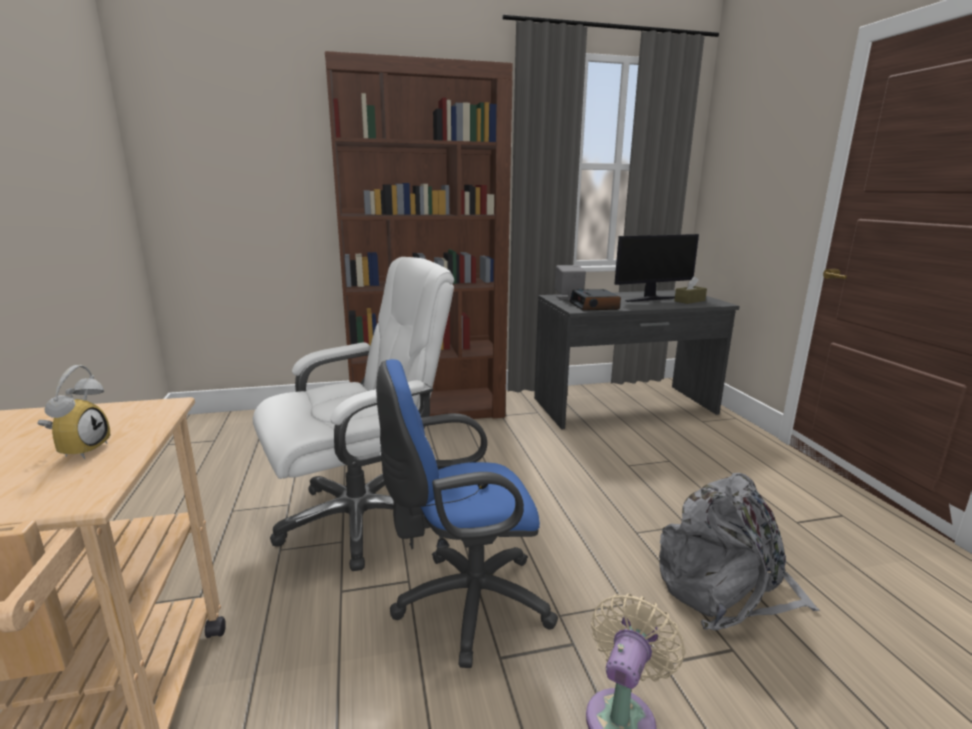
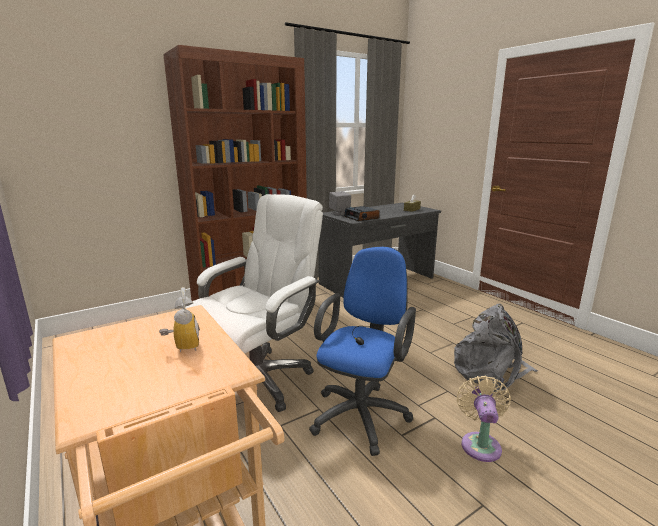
camera: 20 degrees left, 0 degrees up
blue office chair [376,359,558,668] -> blue office chair turned 150 degrees clockwise [309,247,416,456]
monitor [614,234,699,302] -> none

